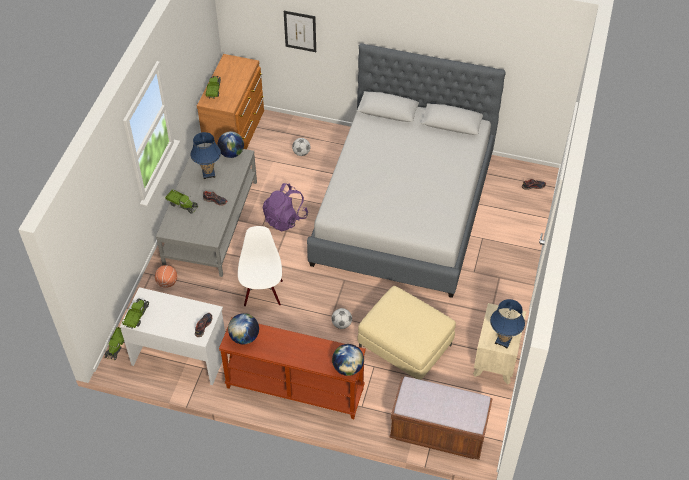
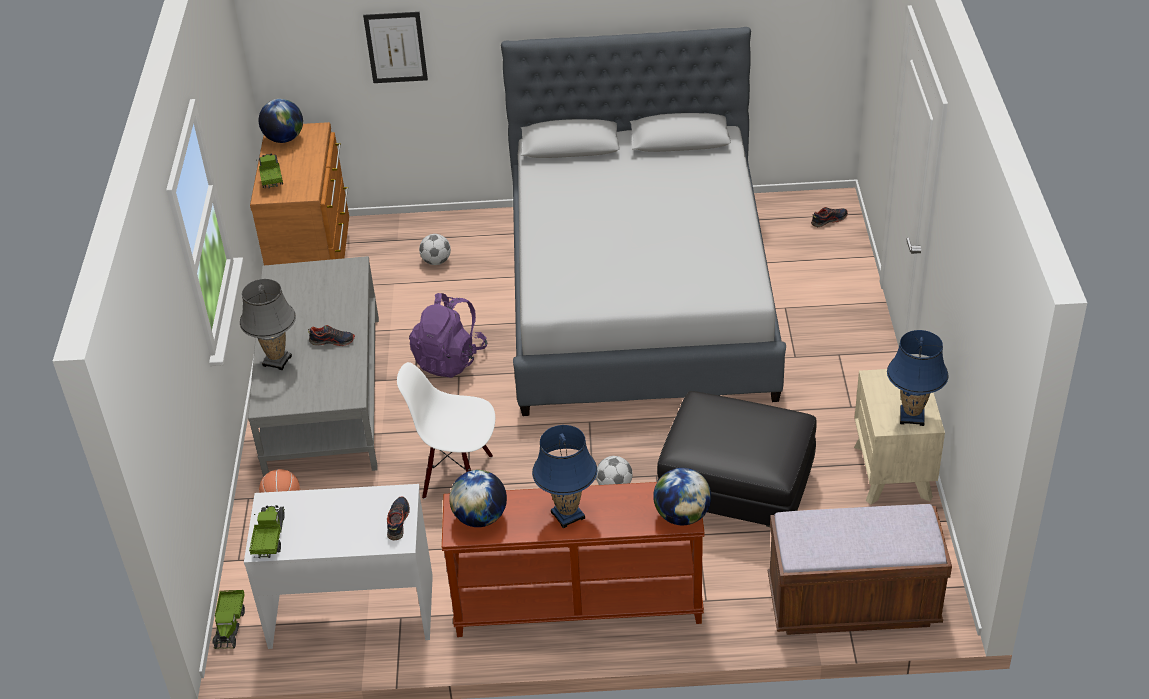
camera: 15 degrees left, 10 degrees down
toy truck [165,189,198,214] -> grey table lamp [240,279,296,370]
blue table lamp [190,132,221,179] -> blue table lamp moved to [532,425,597,528]
globe [217,131,244,158] -> globe moved to [259,99,303,143]
white chair [238,226,283,307] -> white chair turned 60 degrees counterclockwise [397,362,495,499]
beige ottoman [358,286,456,380] -> black ottoman [657,391,817,527]

